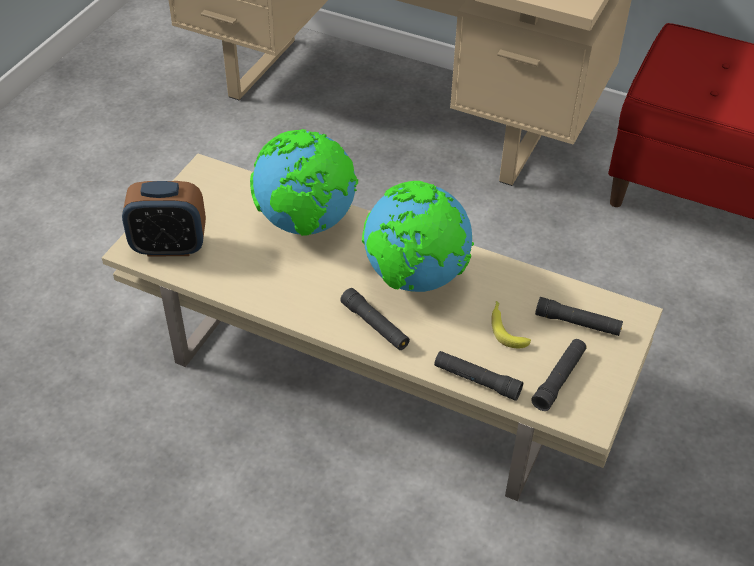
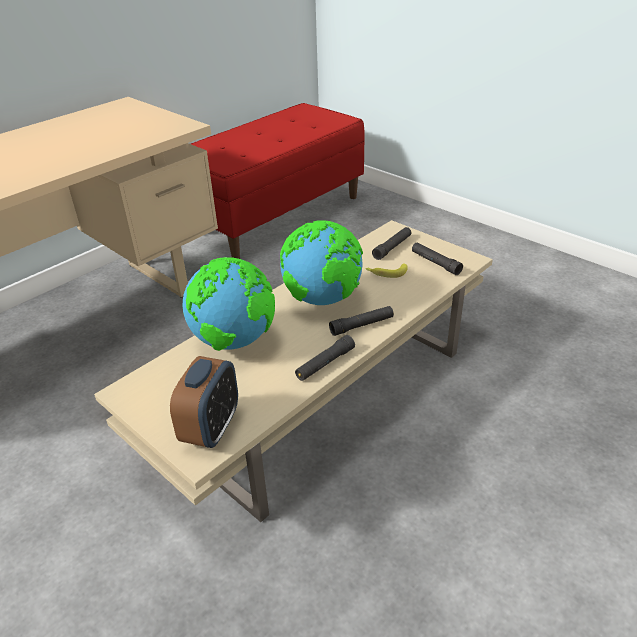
camera: 70 degrees left, 10 degrees down
black flashlight [434,351,523,401] -> black flashlight moved to [295,335,355,381]

